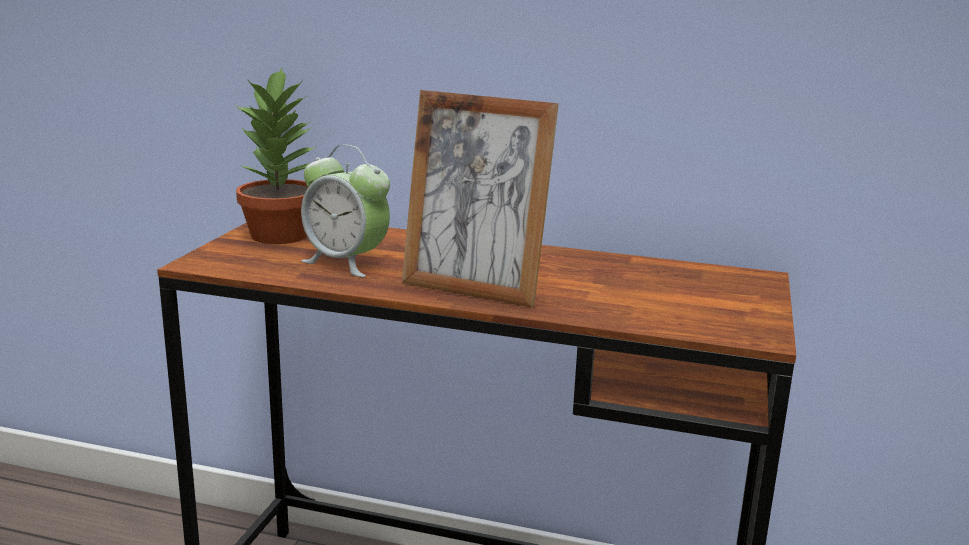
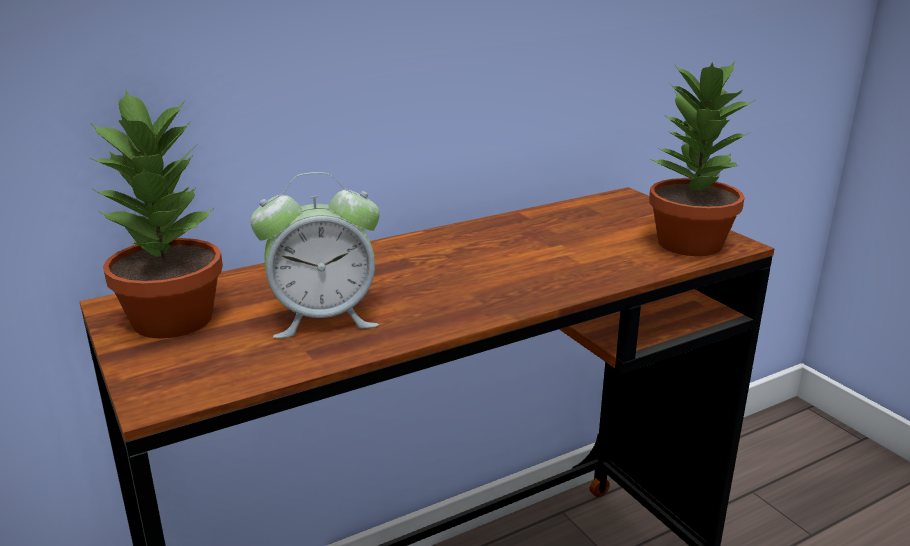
camera: 45 degrees left, 5 degrees up
picture frame [402,90,559,308] -> none
none -> potted plant [649,61,755,256]

